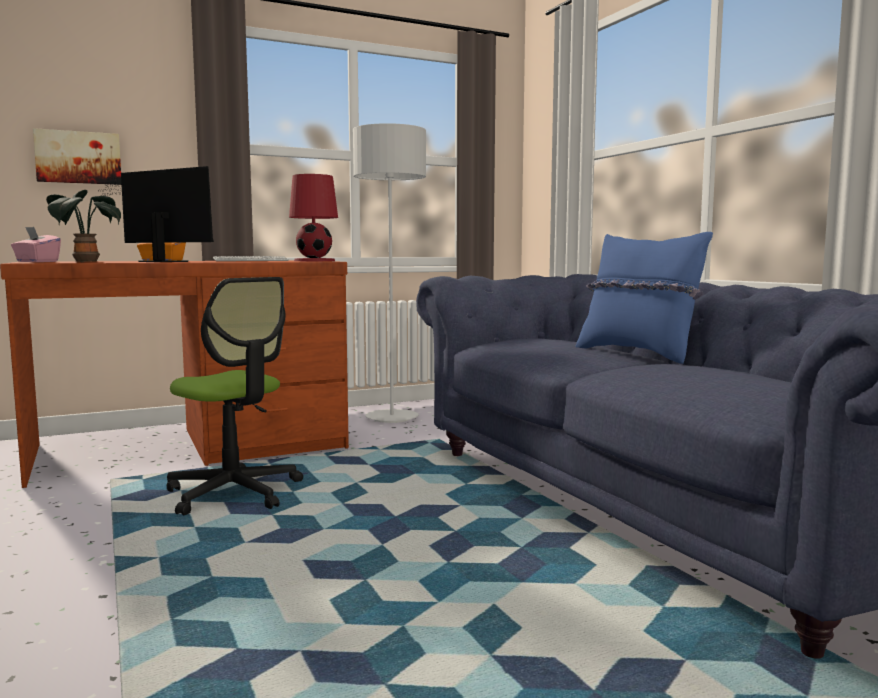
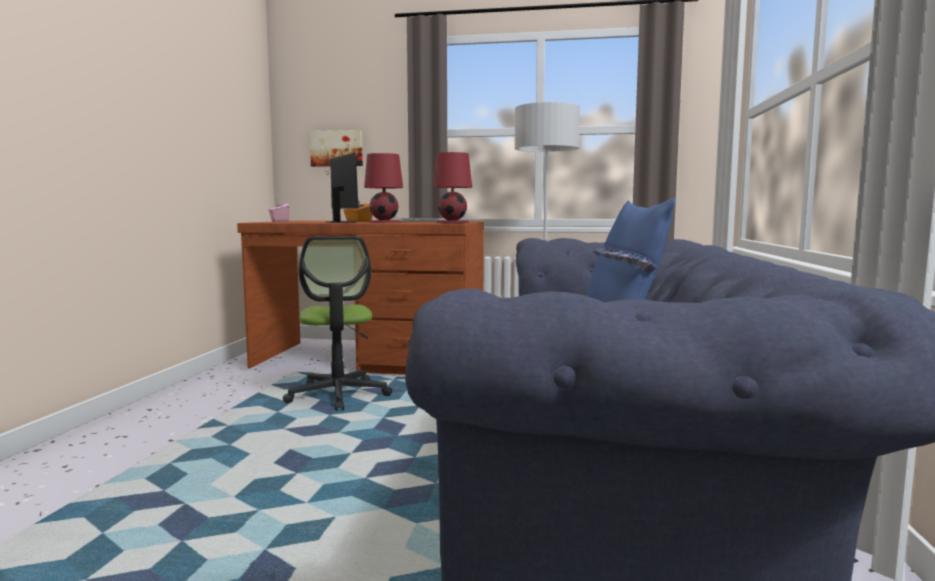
camera: 35 degrees right, 0 degrees up
potted plant [46,190,121,262] -> none
none -> red table lamp [364,153,403,223]

